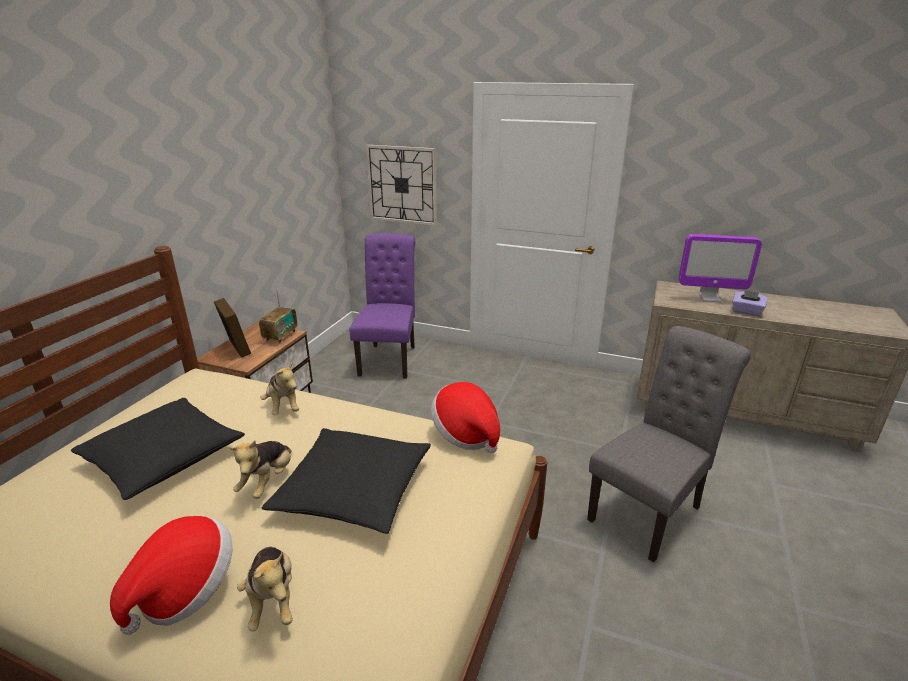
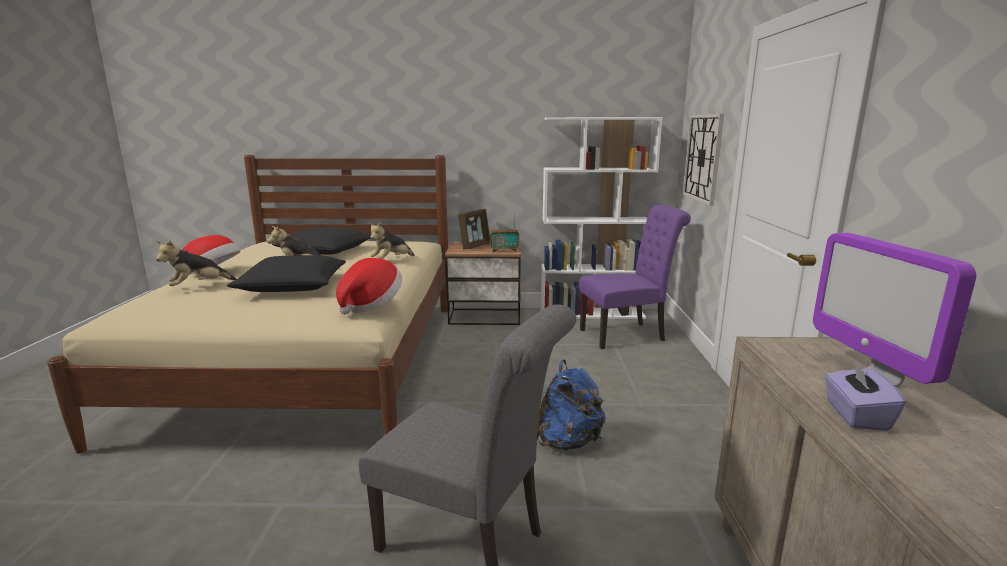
camera: 70 degrees right, 10 degrees down
none -> blue backpack [537,360,606,450]
none -> white bookcase [541,117,663,319]

